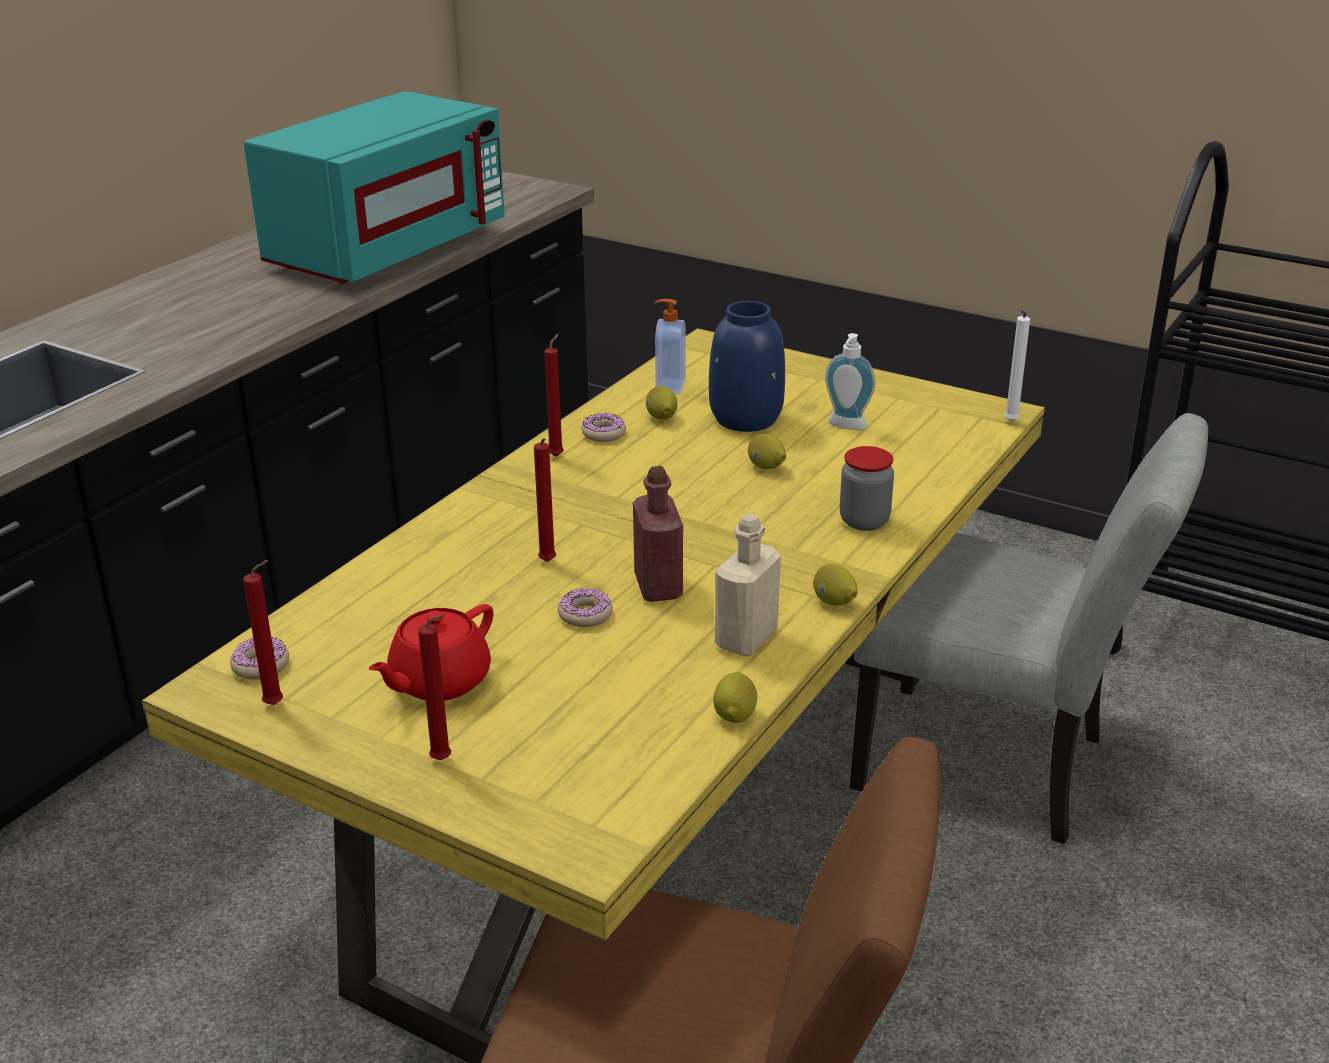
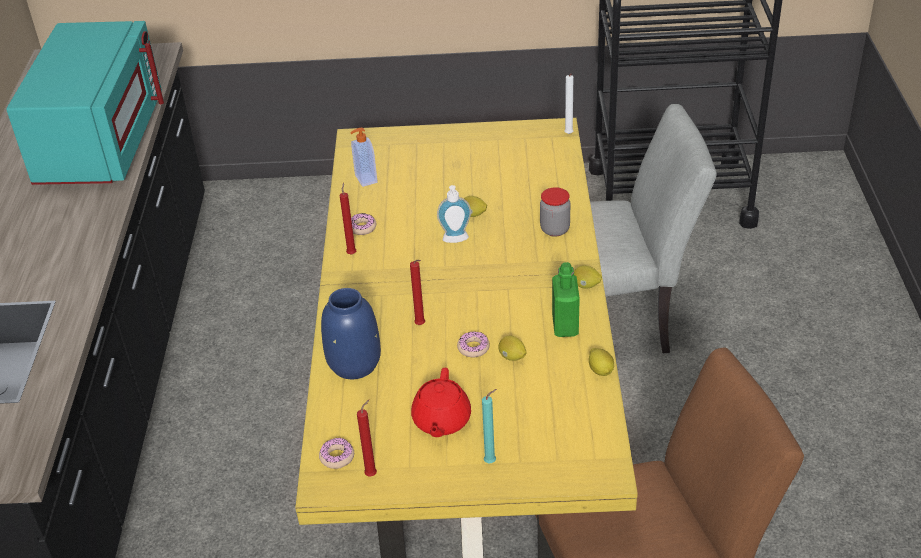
camera: 30 degrees left, 10 degrees up
red candle [418,614,451,760] -> turquoise candle [482,389,497,463]
red bottle [633,466,683,602] -> none
lemon [646,386,677,419] -> lemon moved to [499,335,527,361]
blue vase [709,301,785,432] -> blue vase moved to [321,288,381,379]
beige bottle [715,513,781,656] -> green bottle [552,262,580,337]
soap dispenser [825,333,875,430] -> soap dispenser moved to [437,185,471,243]

